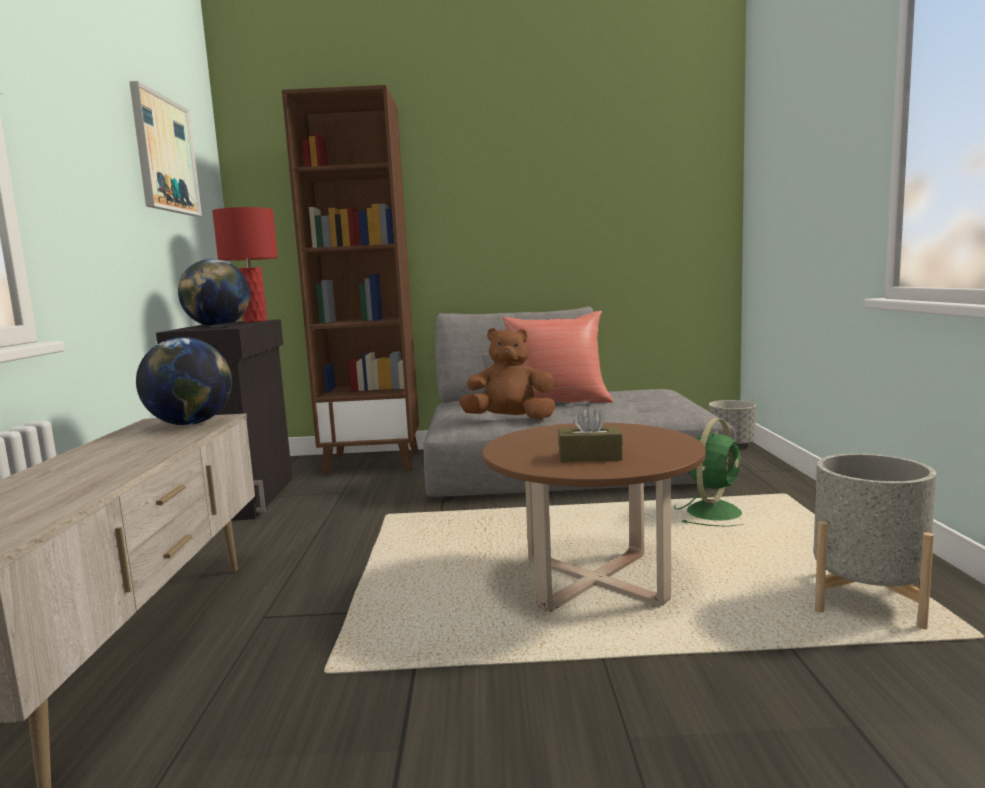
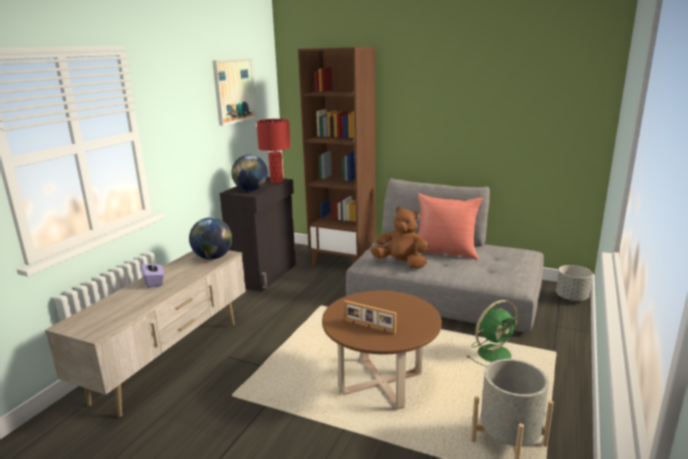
camera: 25 degrees right, 10 degrees up
brown tissue box [558,406,623,462] -> picture frame [344,300,396,334]
none -> purple tissue box [141,261,164,288]

